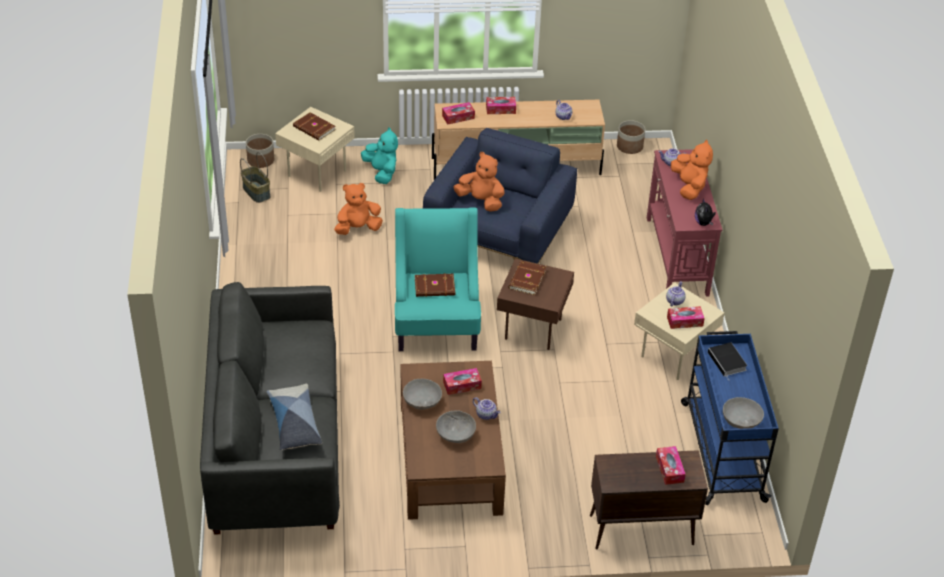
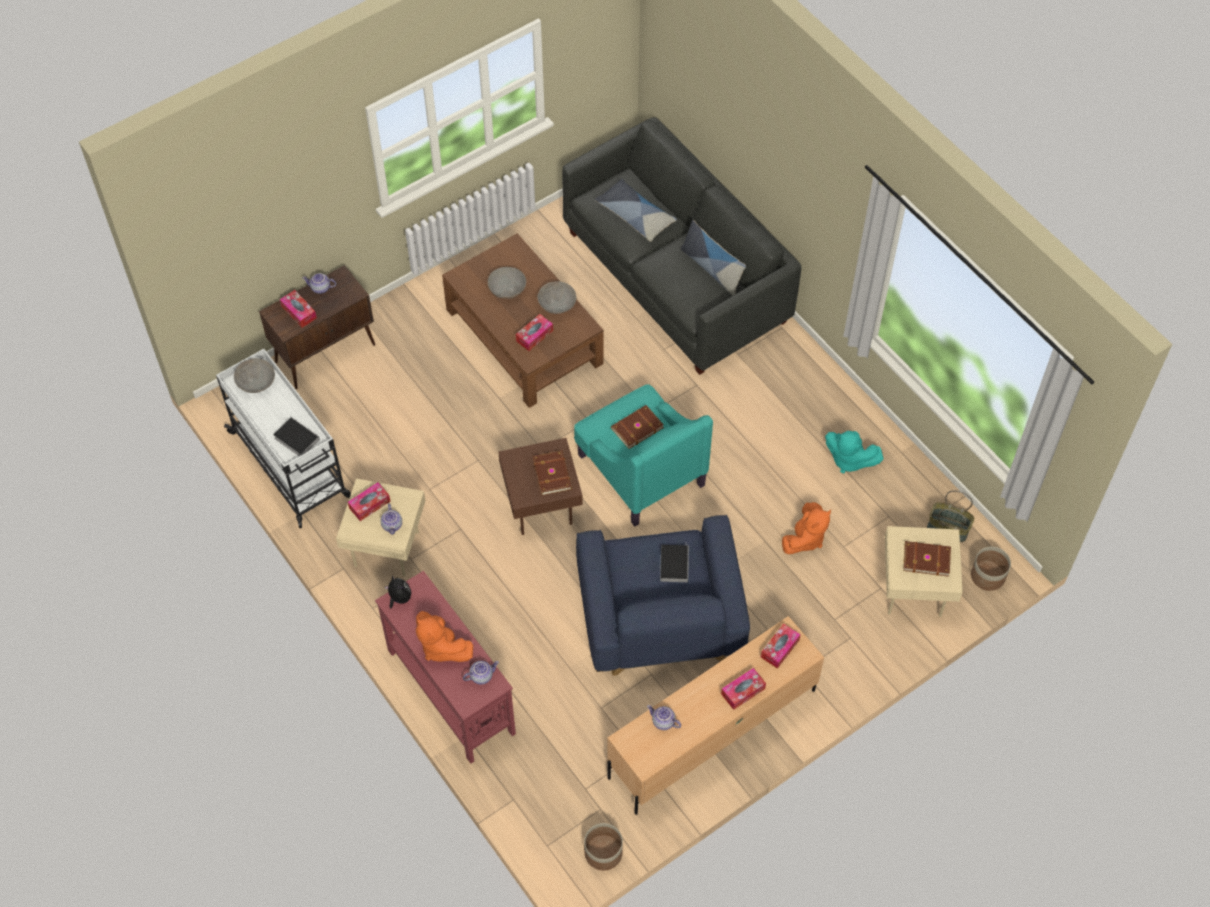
camera: 150 degrees right, 15 degrees up
turquoise plush toy [361,128,398,184] -> turquoise plush toy moved to [825,431,884,473]
orange plush toy [453,152,504,212] -> book [660,542,689,582]
teapot [473,397,501,420] -> teapot moved to [302,273,336,294]
blue cart [681,331,779,505] -> white cart [216,349,351,528]
none -> pillow [680,220,746,296]

